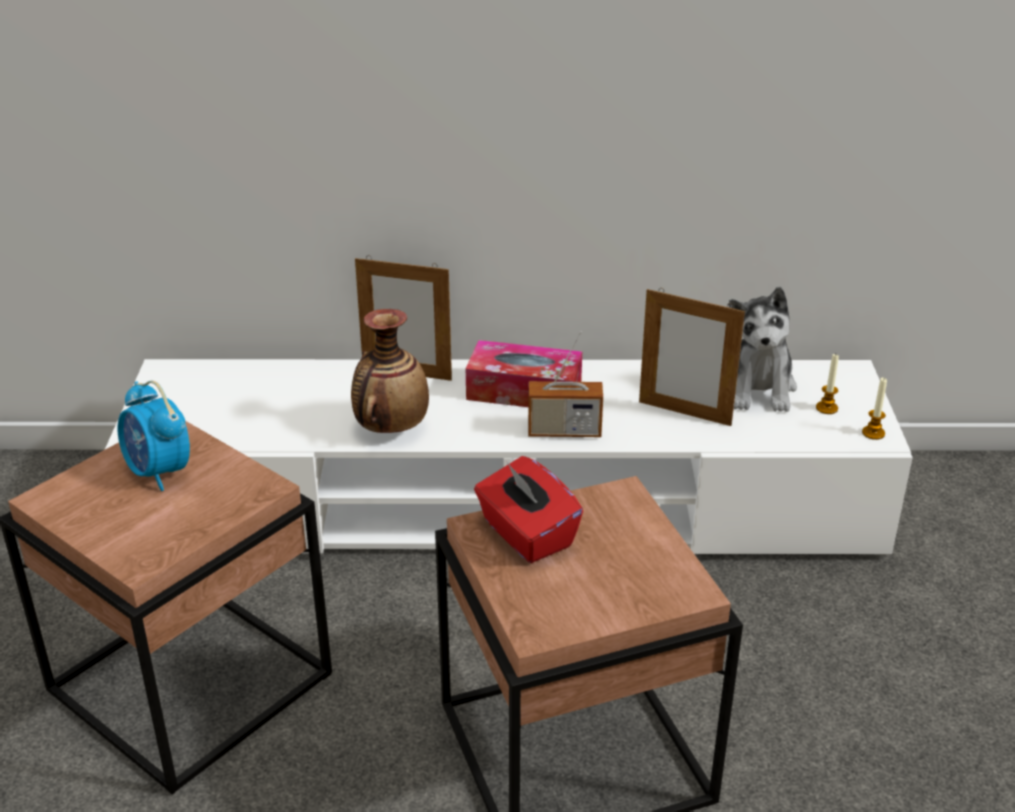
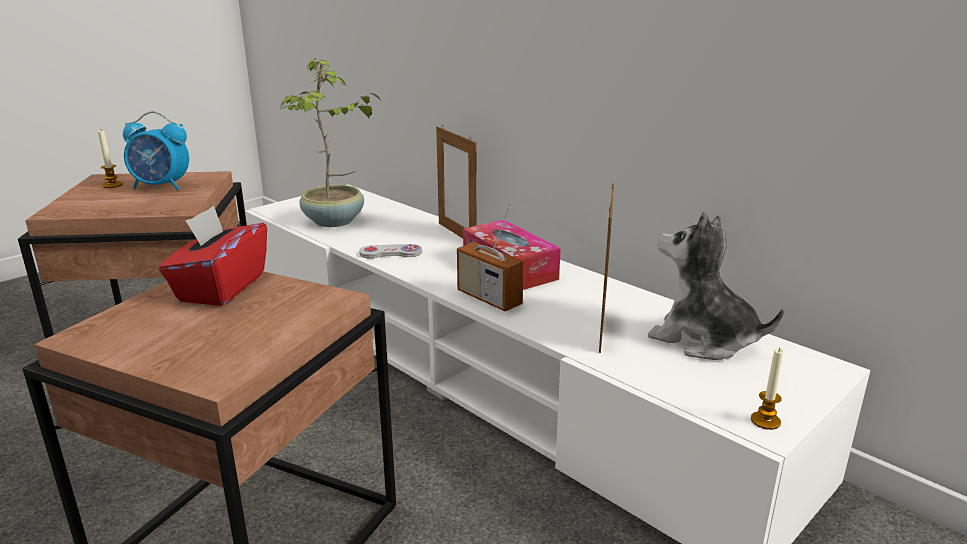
camera: 45 degrees right, 10 degrees down
alarm clock [117,381,190,491] -> alarm clock turned 90 degrees counterclockwise [123,111,189,190]
vase [351,309,429,433] -> white game controller [359,244,422,259]
picture frame [639,288,745,426] -> picture frame turned 150 degrees counterclockwise [599,183,614,353]
plush toy [729,287,797,412] -> plush toy turned 75 degrees clockwise [648,212,784,360]
candle [816,354,839,414] -> candle moved to [98,131,123,188]
none -> potted plant [280,58,380,227]

